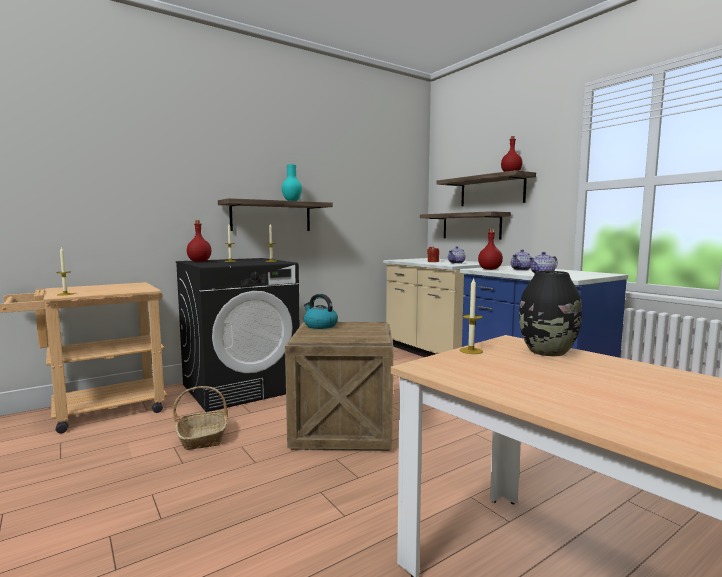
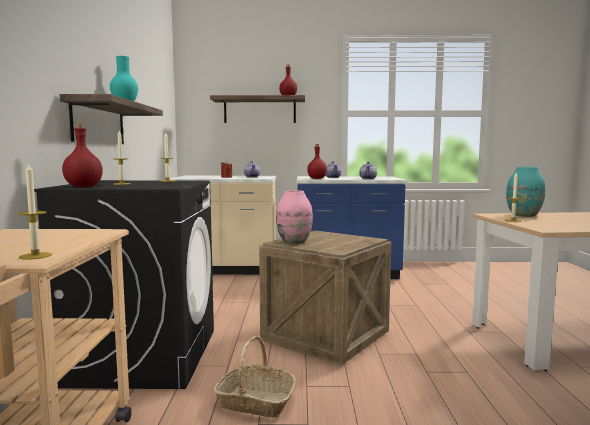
camera: 55 degrees left, 0 degrees up
kettle [304,294,338,329] -> pink vase [276,190,313,244]
shelf [420,211,511,239] -> none
black vase [519,271,582,356] -> turquoise vase [506,167,545,217]

